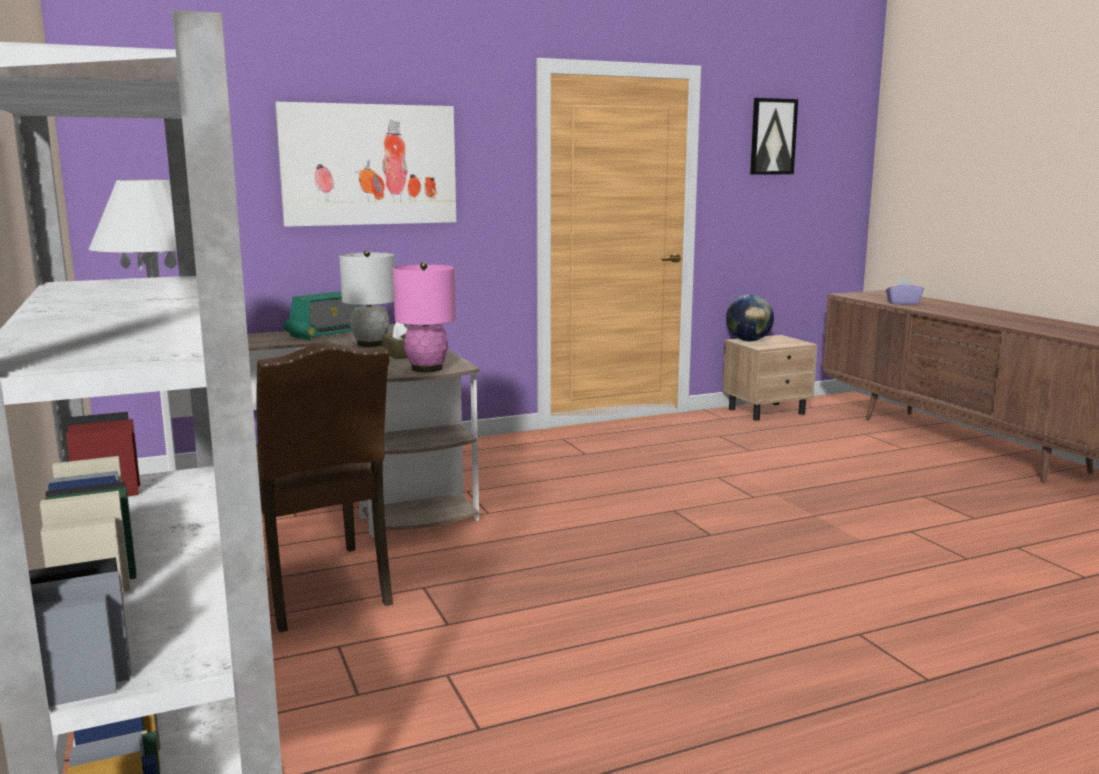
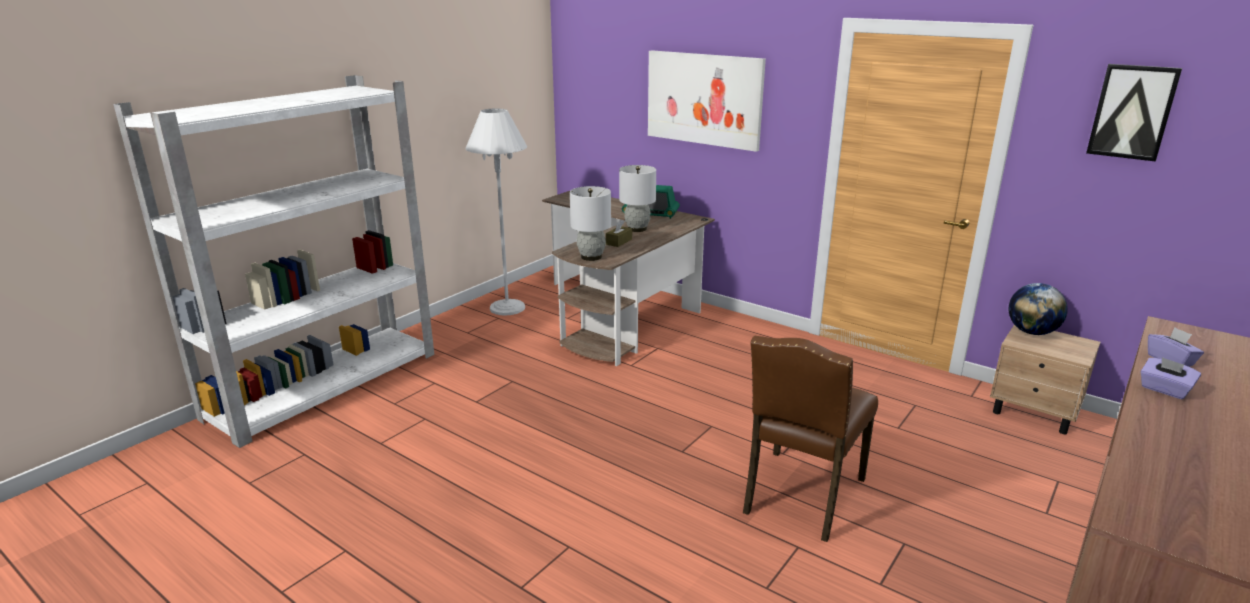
camera: 60 degrees right, 10 degrees up
brown chair [256,343,393,632] -> brown chair moved to [743,336,878,542]
pink table lamp [393,262,456,372] -> white table lamp [570,186,611,261]
none -> purple tissue box [1140,357,1201,400]

